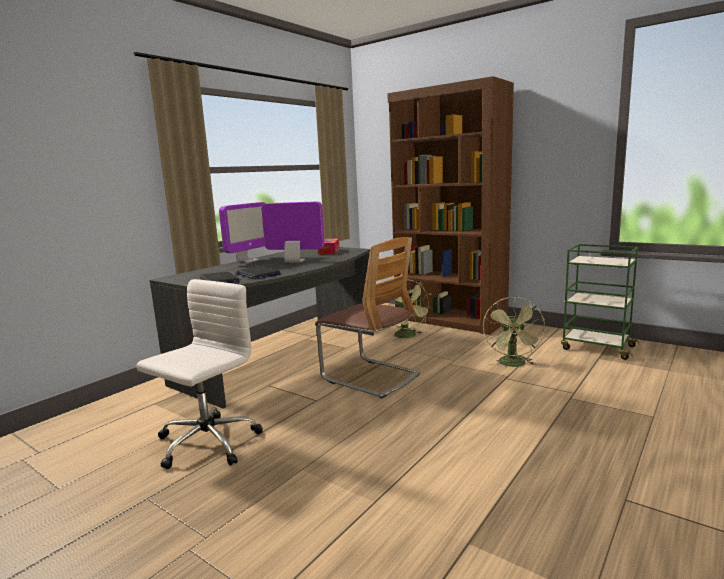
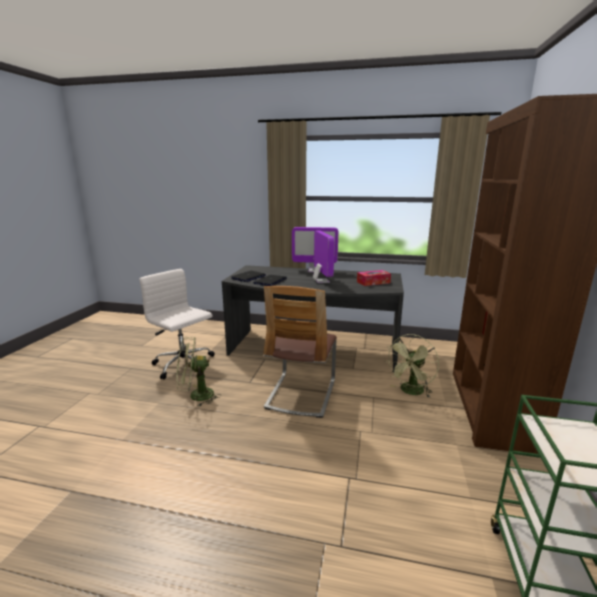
camera: 65 degrees right, 5 degrees up
white office chair [136,279,263,469] -> white office chair turned 150 degrees counterclockwise [139,269,215,379]
green fan [483,297,545,367] -> green fan moved to [177,337,221,406]

